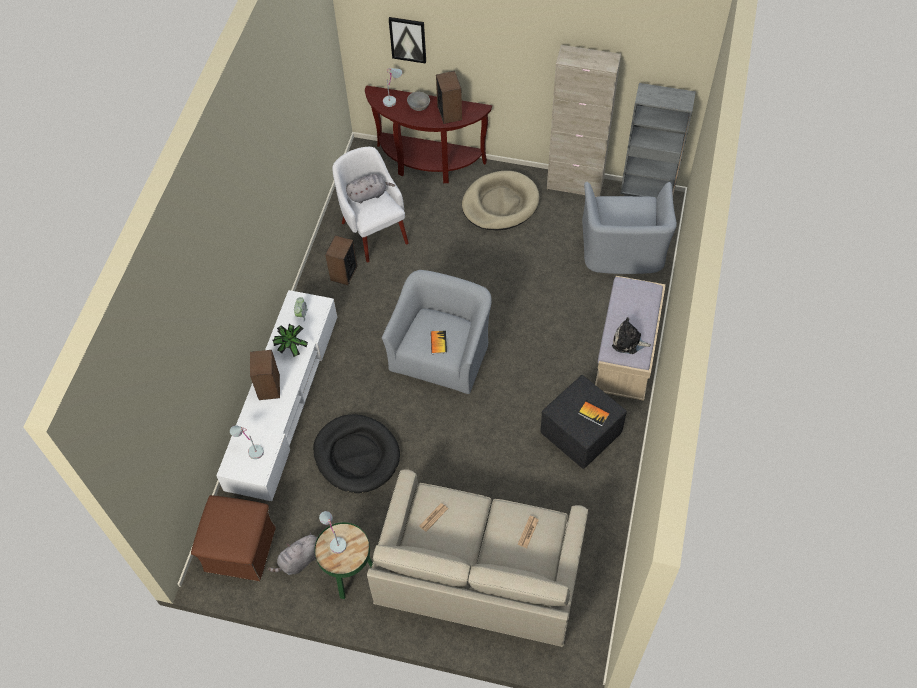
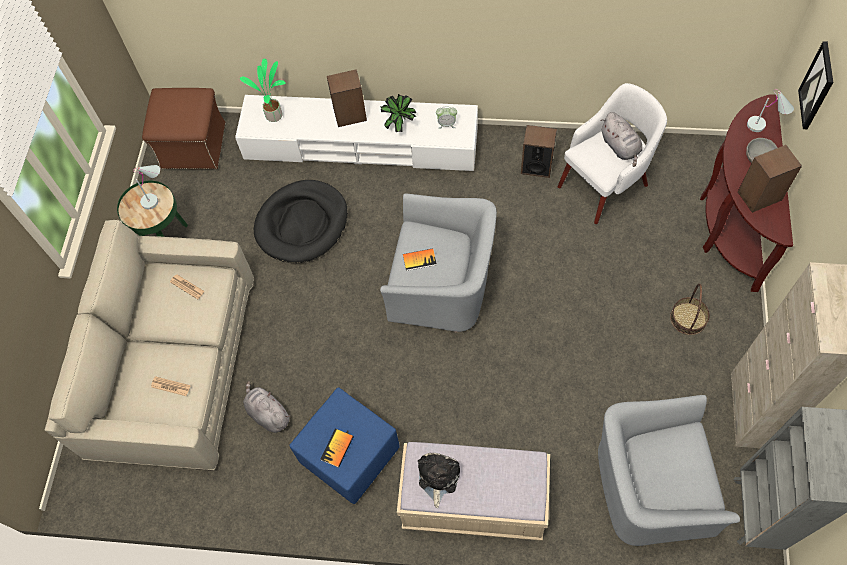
camera: 85 degrees right, 5 degrees up
white table lamp [230,425,264,459] -> potted plant [240,59,286,122]
grey plush toy [268,532,317,575] -> grey plush toy moved to [243,381,290,433]
beige dog bed [462,171,540,230] -> basket [670,284,710,335]
black ottoman [540,375,627,469] -> blue ottoman [289,387,400,504]

